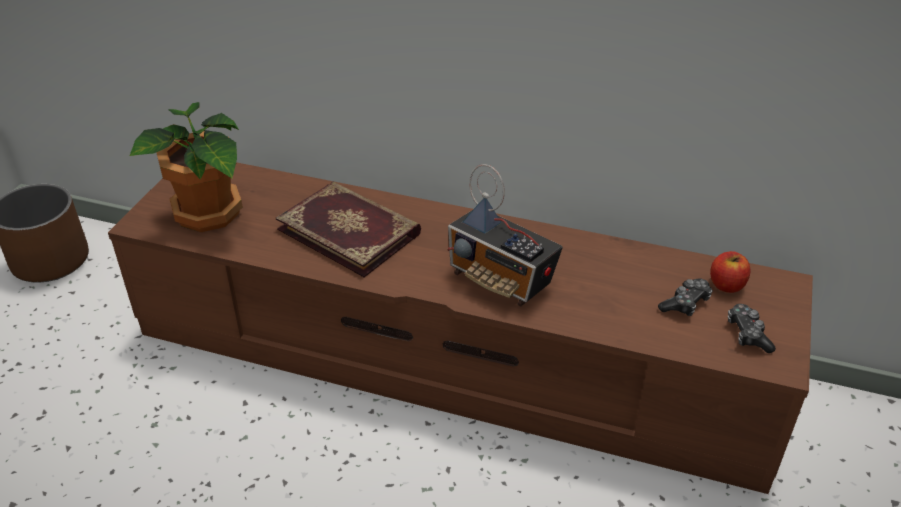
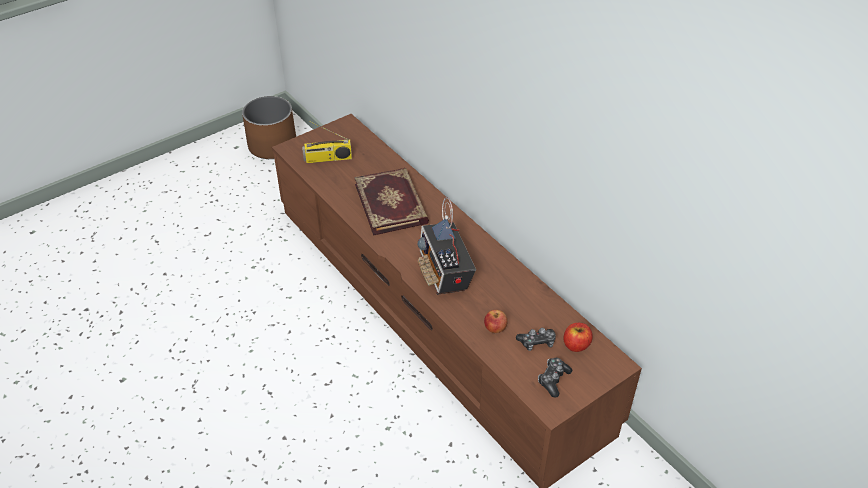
camera: 35 degrees right, 5 degrees up
potted plant [130,102,243,232] -> radio [302,121,352,163]
none -> apple [484,310,507,333]

